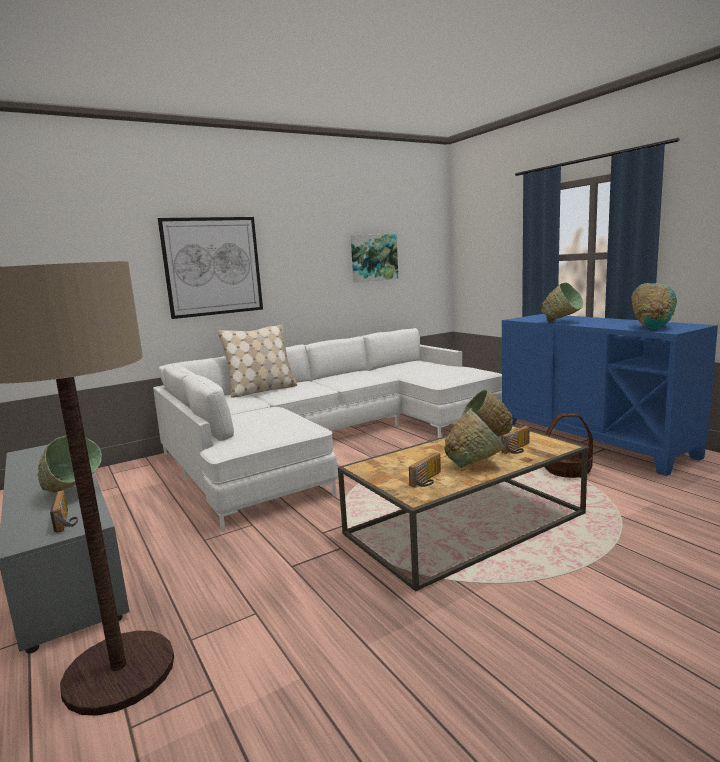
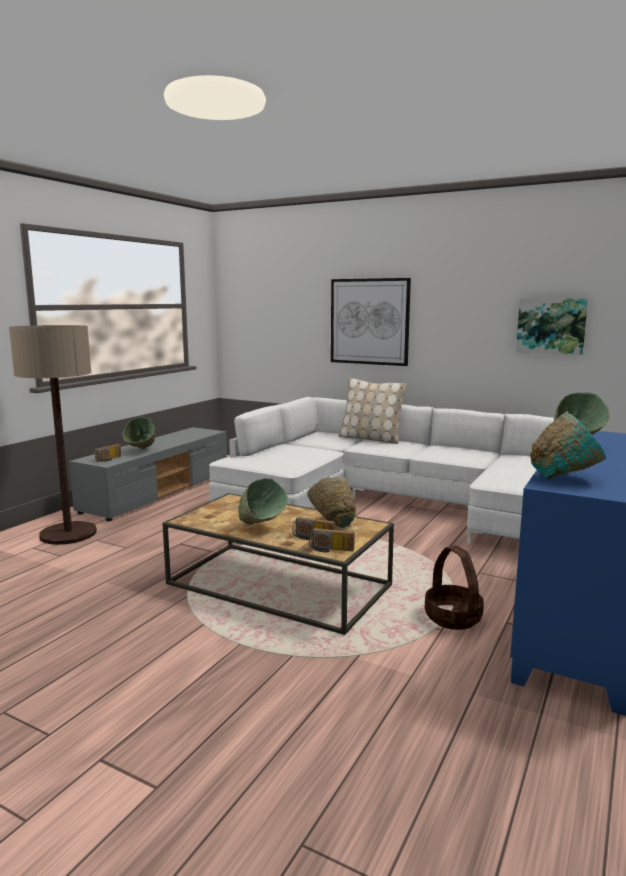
camera: 60 degrees right, 0 degrees up
radio [409,453,441,487] -> radio moved to [309,528,355,552]

